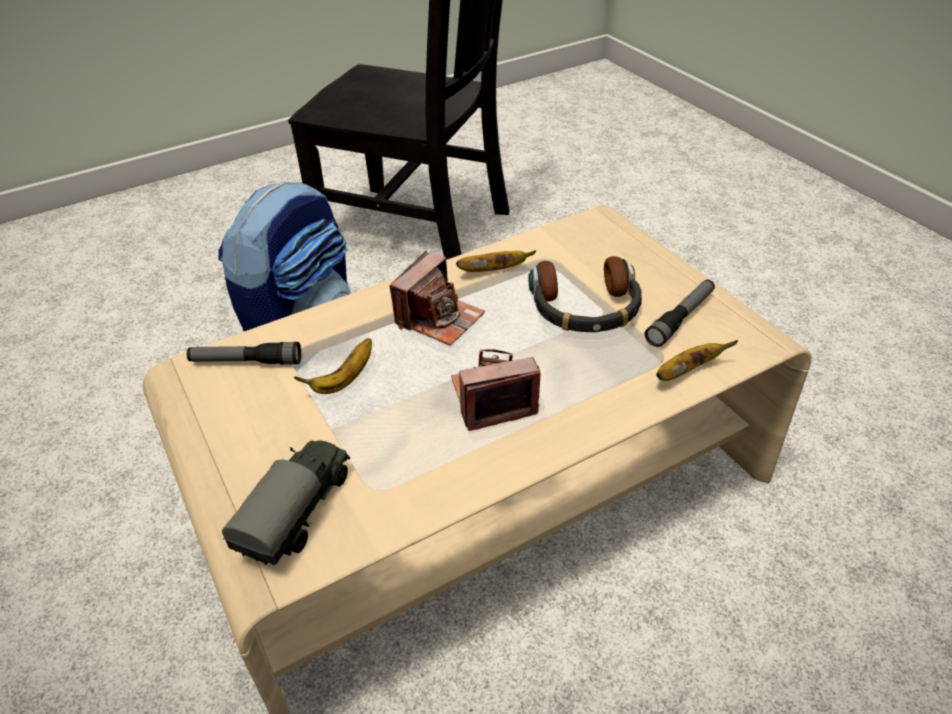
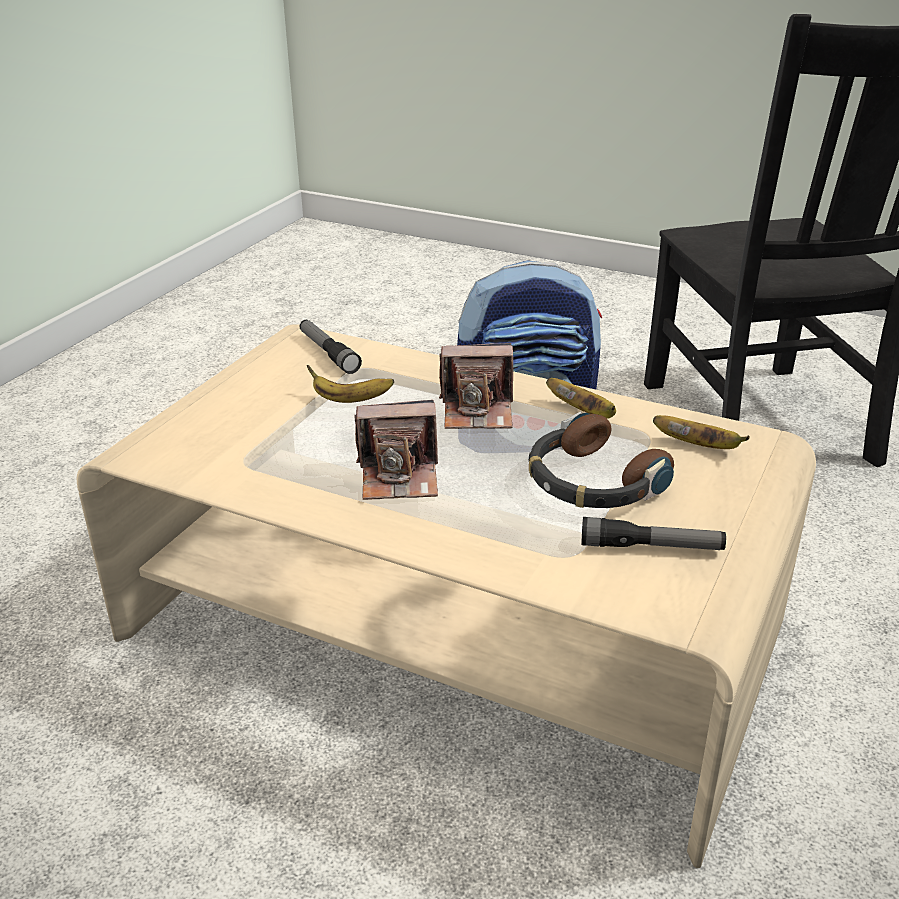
camera: 55 degrees right, 10 degrees down
toy truck [222,440,350,566] -> none
camera [451,349,540,431] -> camera turned 135 degrees clockwise [354,400,438,500]
banana [656,340,738,381] -> banana moved to [653,415,750,449]

